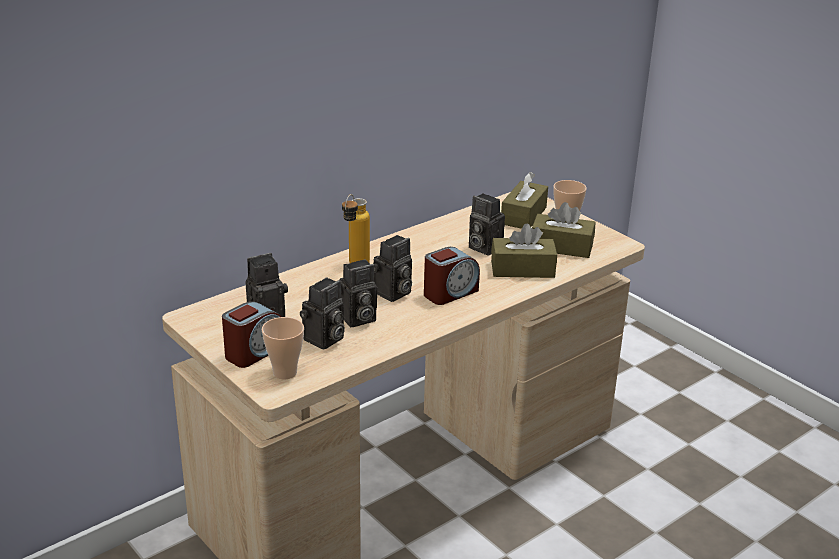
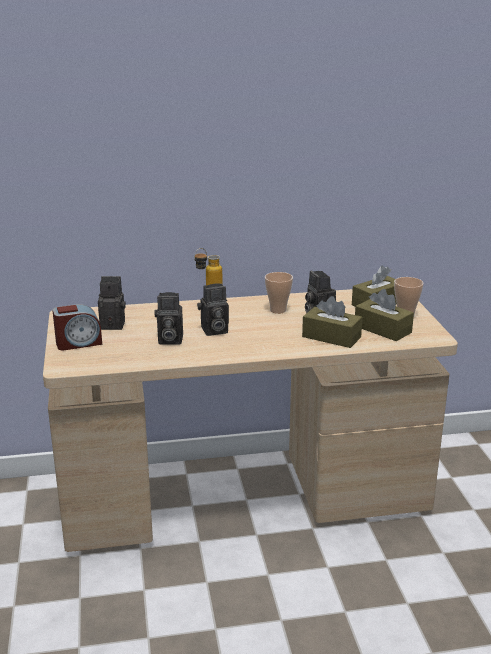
camera: 30 degrees right, 5 degrees down
cup [262,317,304,380] -> cup moved to [265,272,293,314]
camera [300,277,345,350] -> none
alarm clock [424,247,480,305] -> none

